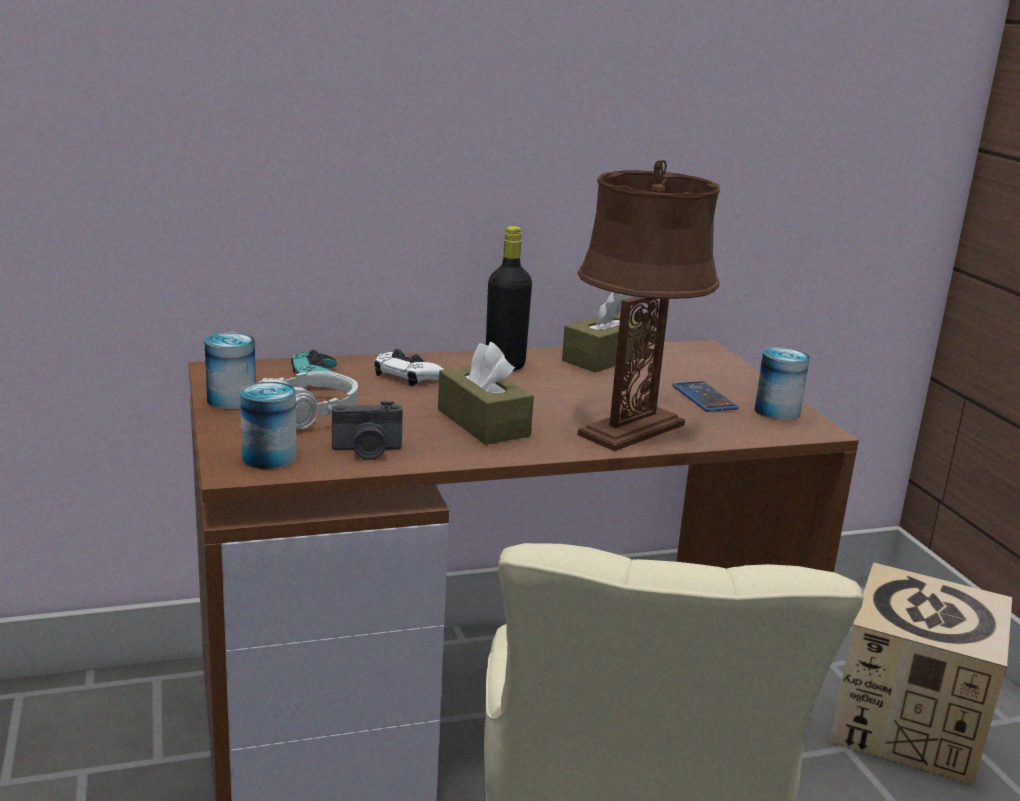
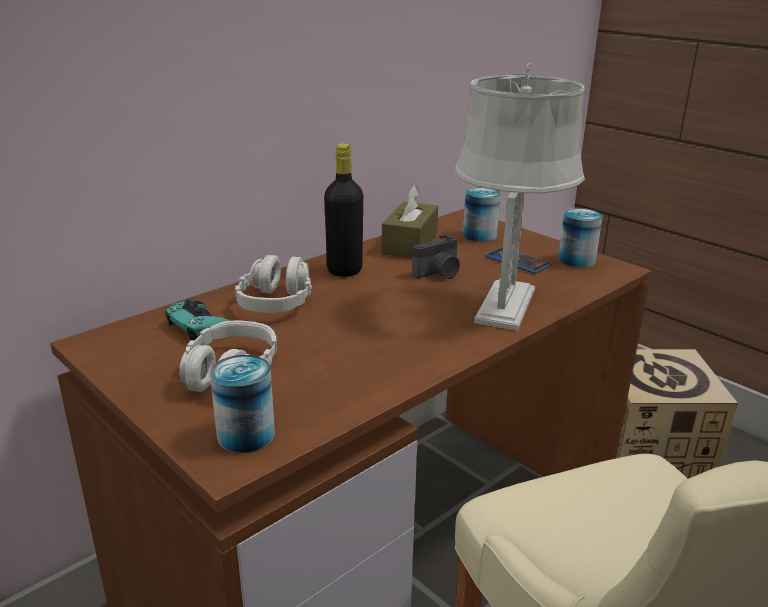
camera: 25 degrees left, 5 degrees up
can [204,333,256,410] -> can moved to [463,187,501,242]
camera [332,401,403,460] -> camera moved to [412,234,460,279]
white game controller [374,349,444,386] -> grey headphones [235,255,312,313]
brown tissue box [438,342,534,445] -> none
brown table lamp [578,160,720,451] -> grey table lamp [454,63,585,331]

